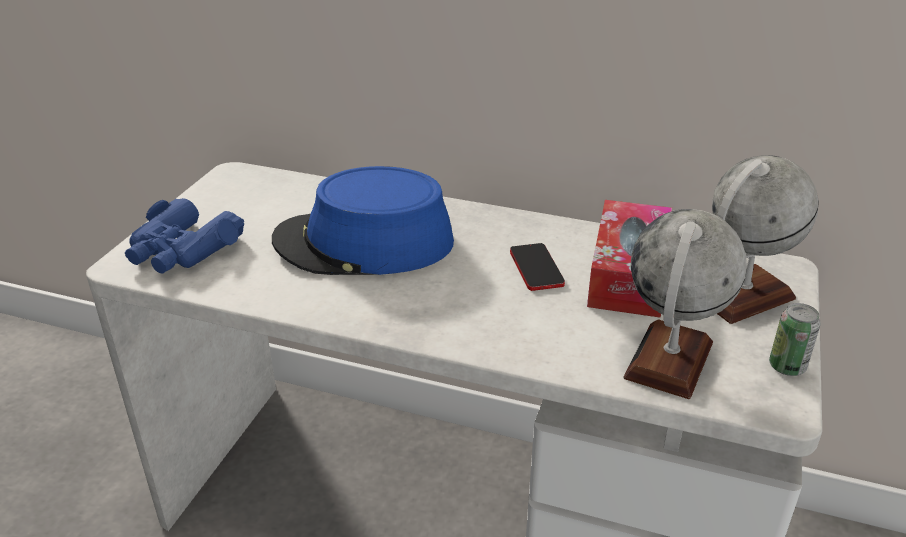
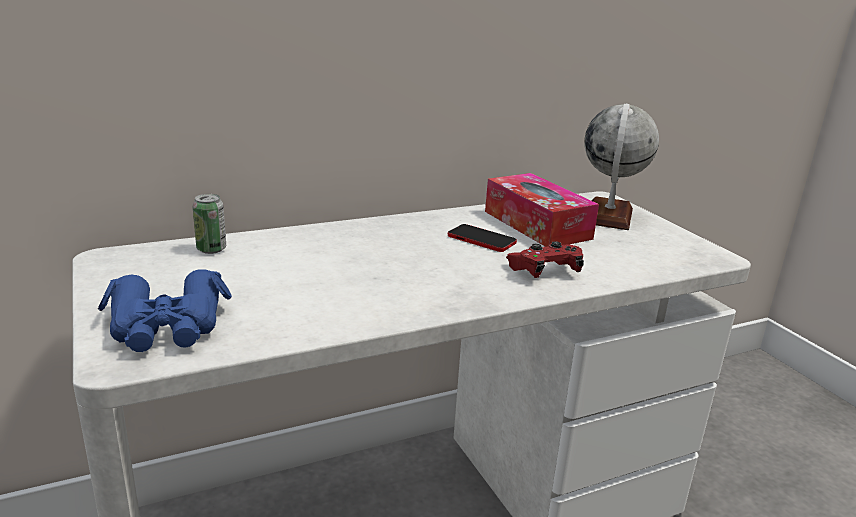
camera: 45 degrees left, 10 degrees down
blue hat [272,166,454,275] -> none
globe [624,209,747,399] -> none
can [769,303,821,376] -> can moved to [192,194,226,254]
none -> red game controller [506,241,584,278]

